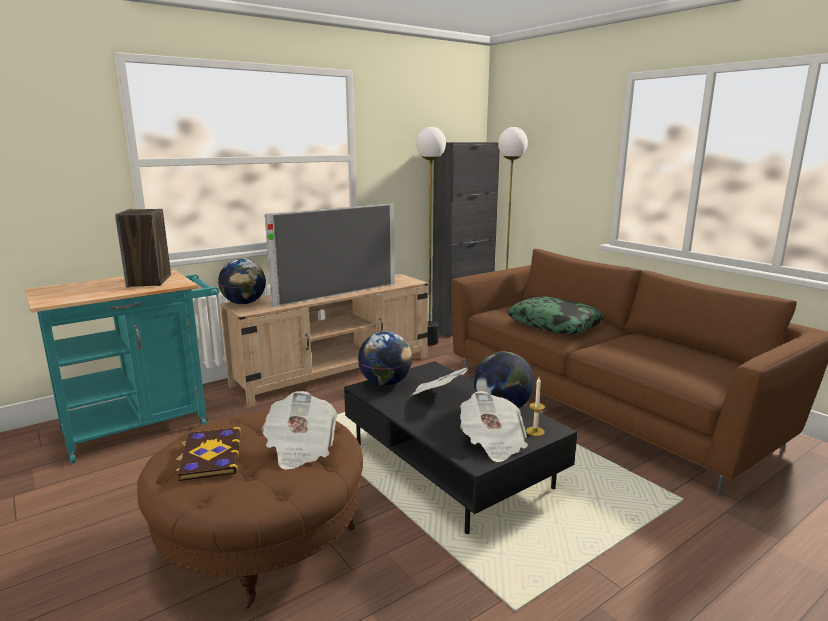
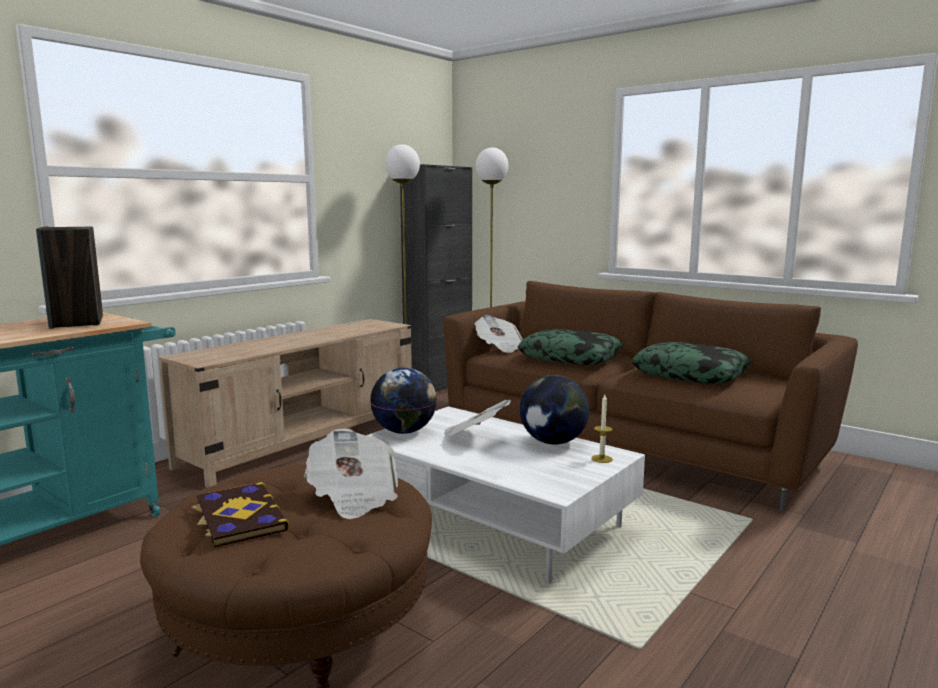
camera: 15 degrees left, 5 degrees down
globe [218,259,266,304] -> none
television [265,203,395,307] -> none
black coffee table [344,361,577,534] -> white coffee table [366,406,645,584]
newspaper [460,391,528,462] -> newspaper moved to [474,315,523,353]
none -> pillow [632,342,751,384]

